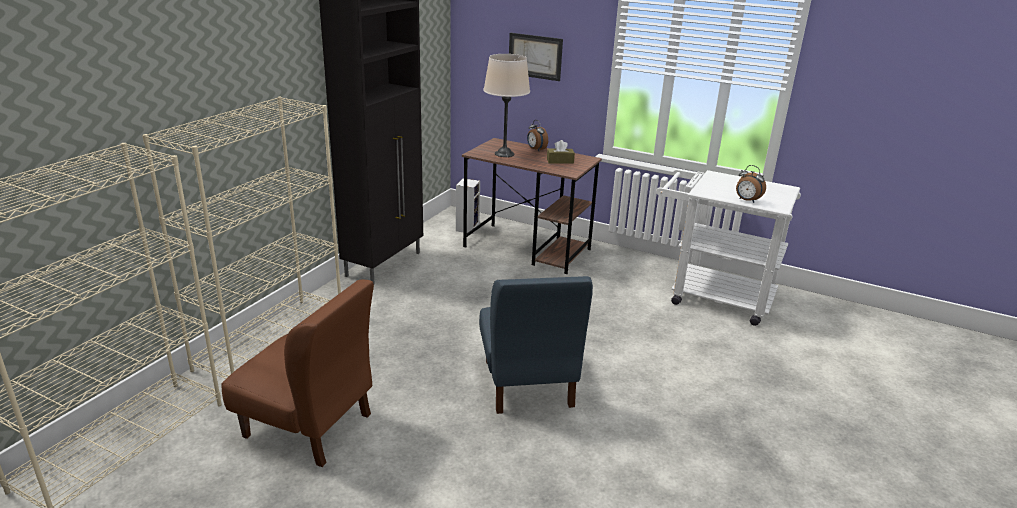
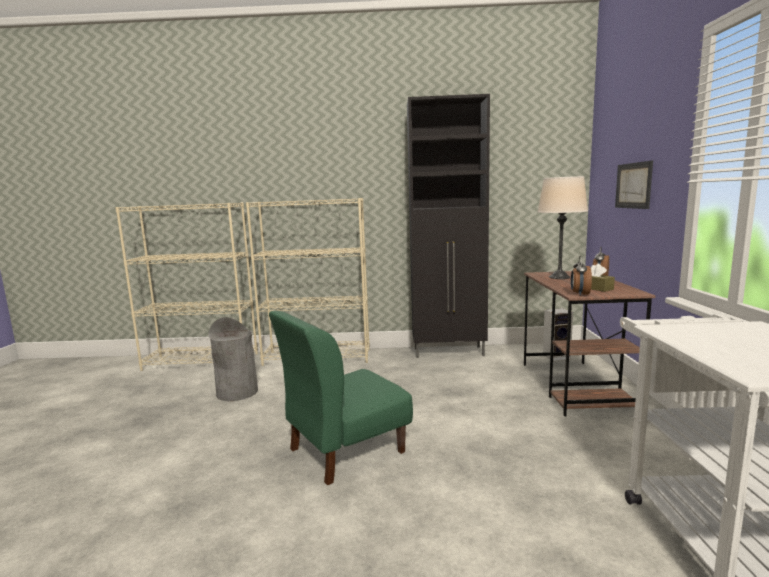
camera: 65 degrees right, 15 degrees down
brown chair [221,279,374,467] -> grey trash can [208,317,258,401]
blue chair [479,276,593,414] -> green chair [269,311,413,485]
alarm clock [736,165,766,203] -> alarm clock moved to [571,256,592,296]

